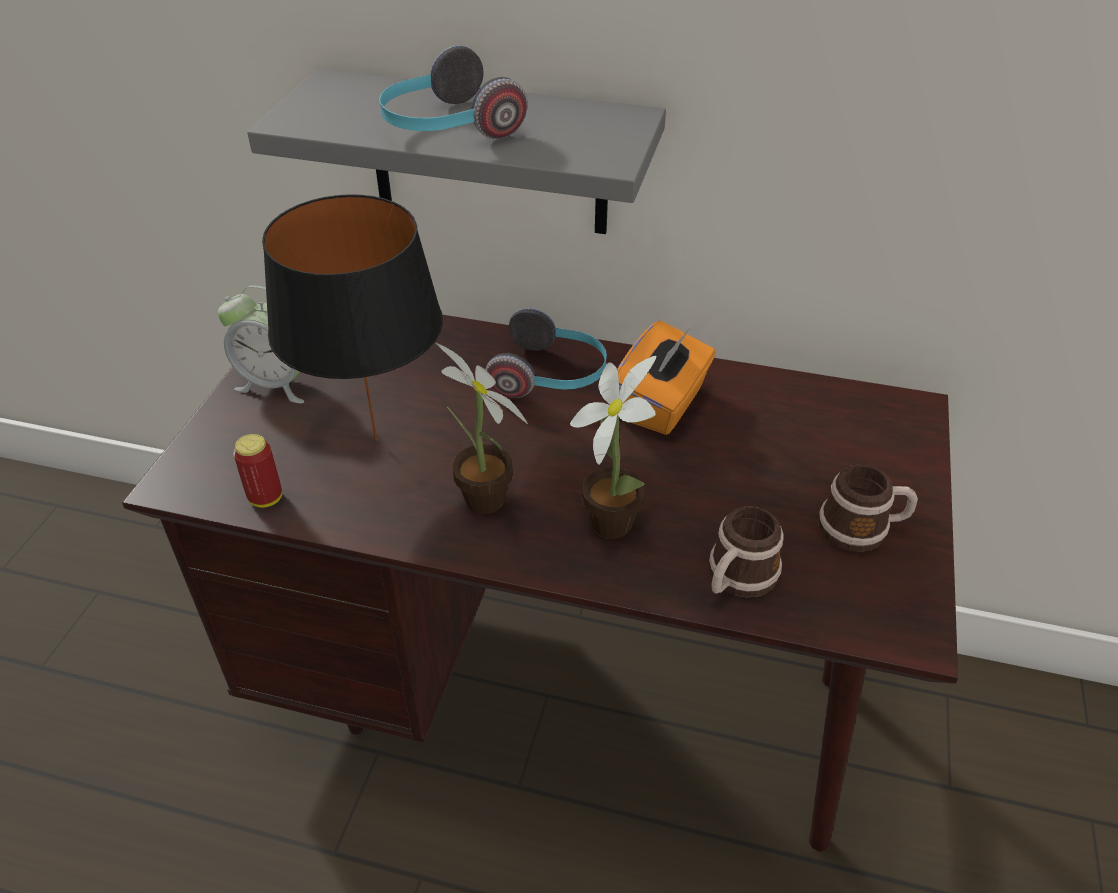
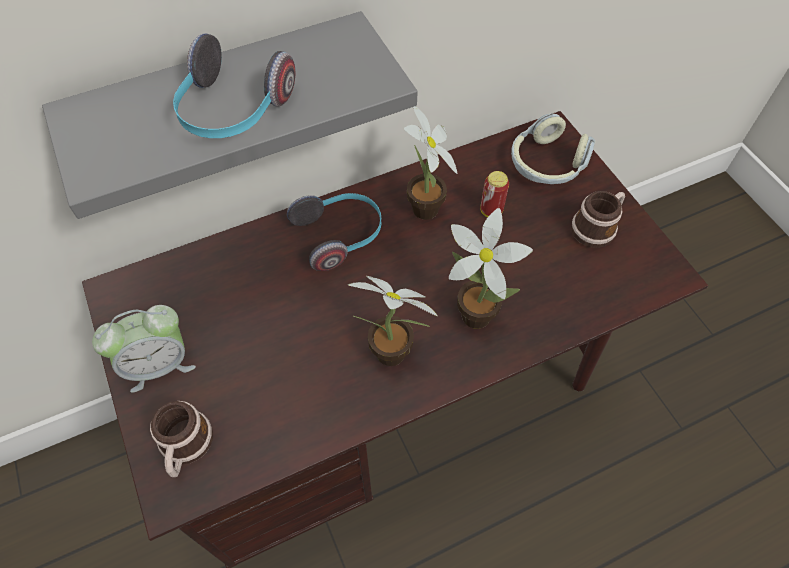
camera: 40 degrees left, 15 degrees up
can [233,434,282,508] -> can moved to [480,171,509,217]
black table lamp [262,194,443,440] -> none
orange tissue box [617,321,716,435] -> potted plant [404,106,457,220]
mug [709,506,784,597] -> mug moved to [150,401,213,477]
none -> headphones [511,113,595,184]

